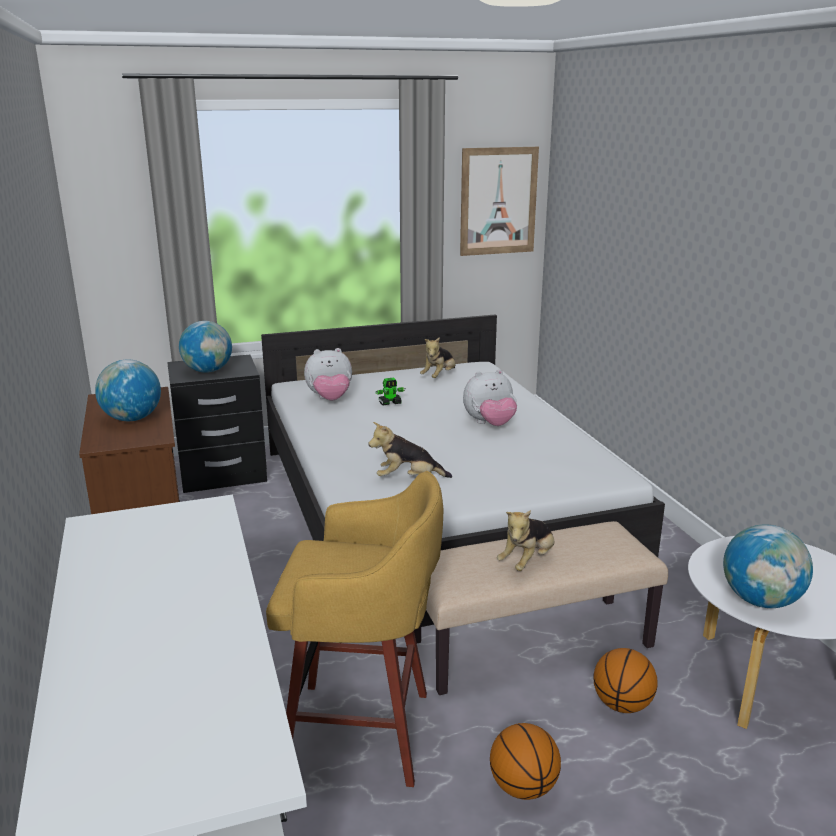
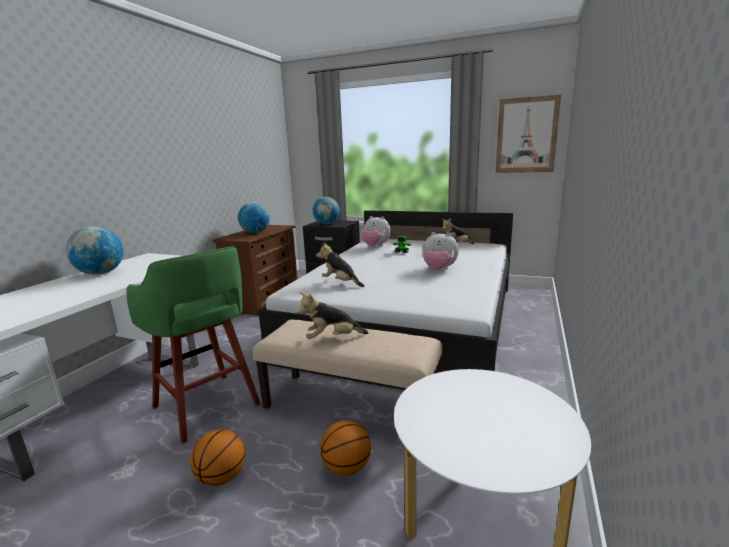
camera: 40 degrees right, 5 degrees down
yellow stool [266,471,443,787] -> green stool [126,246,261,444]
globe [723,524,813,608] -> globe moved to [66,227,124,275]

